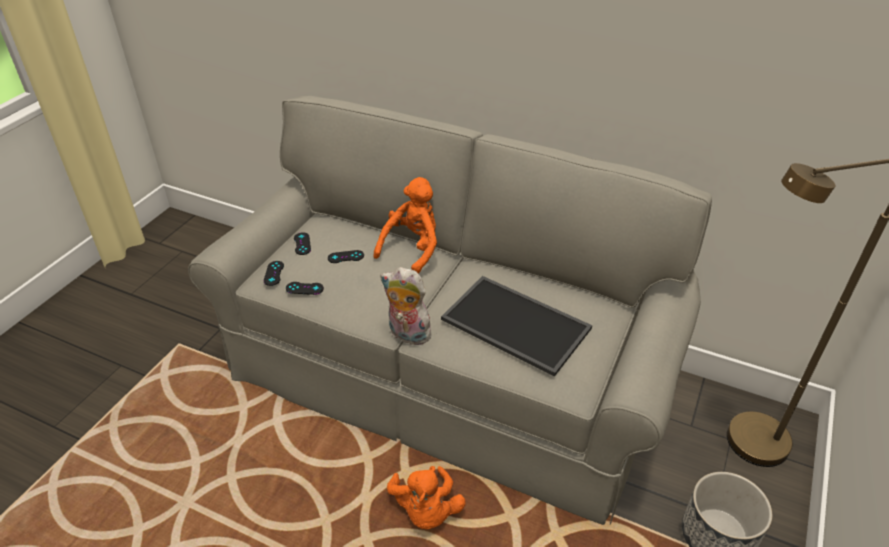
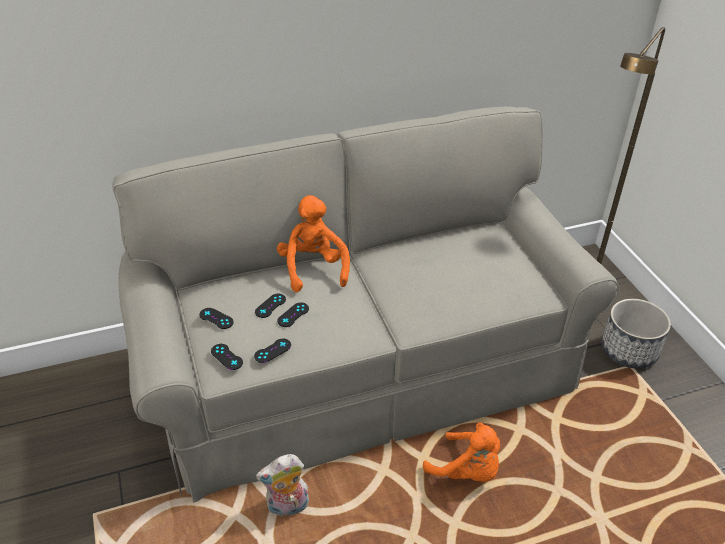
camera: 45 degrees left, 0 degrees up
plush toy [380,267,431,345] -> plush toy moved to [256,454,309,517]
tray [441,276,592,376] -> none
none -> black game controller [277,303,309,327]

